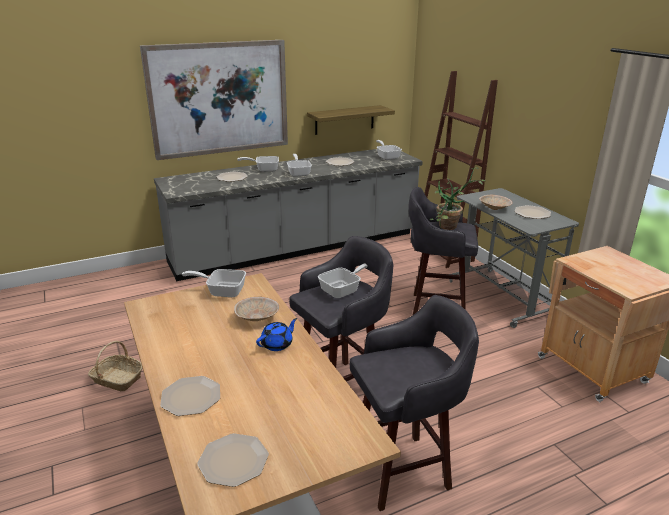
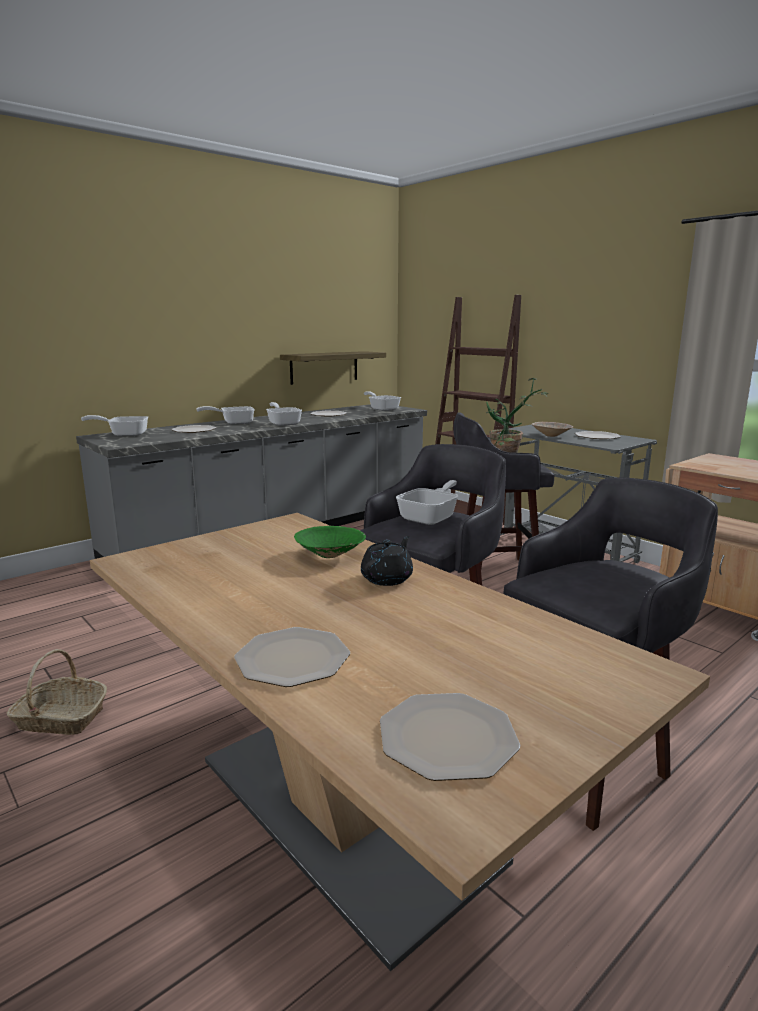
camera: 15 degrees left, 10 degrees down
picture [140,40,288,160] -> none
frying pan [182,269,246,297] -> frying pan moved to [81,415,148,436]
beige bowl [234,297,279,321] -> green bowl [294,526,366,558]
blue teapot [256,318,297,351] -> black teapot [361,536,413,586]

